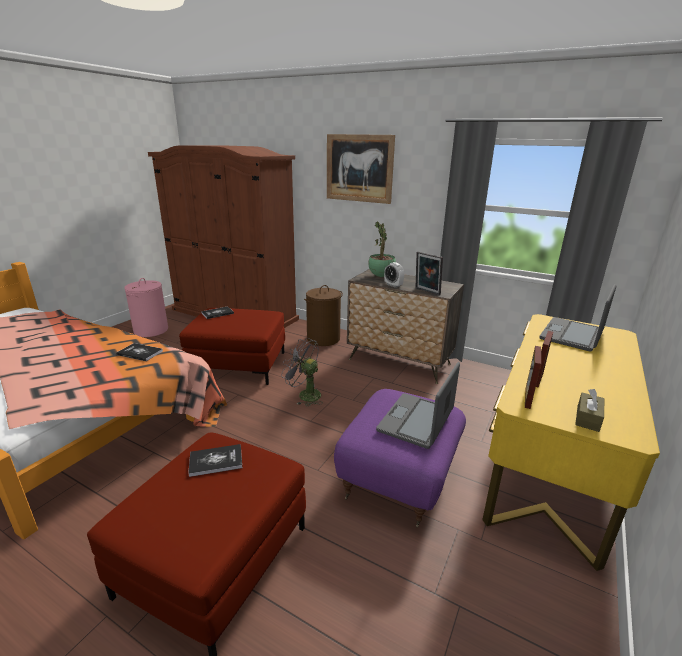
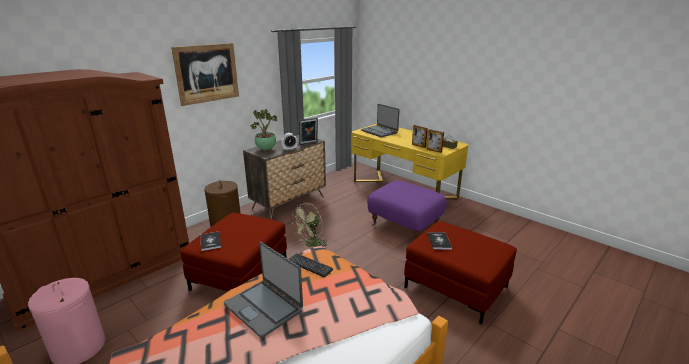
camera: 75 degrees left, 0 degrees up
book [116,343,163,361] -> keyboard [289,253,333,277]
grey fan [281,338,323,406] -> green fan [291,203,327,247]
laptop [376,362,460,449] -> laptop moved to [224,242,303,338]

